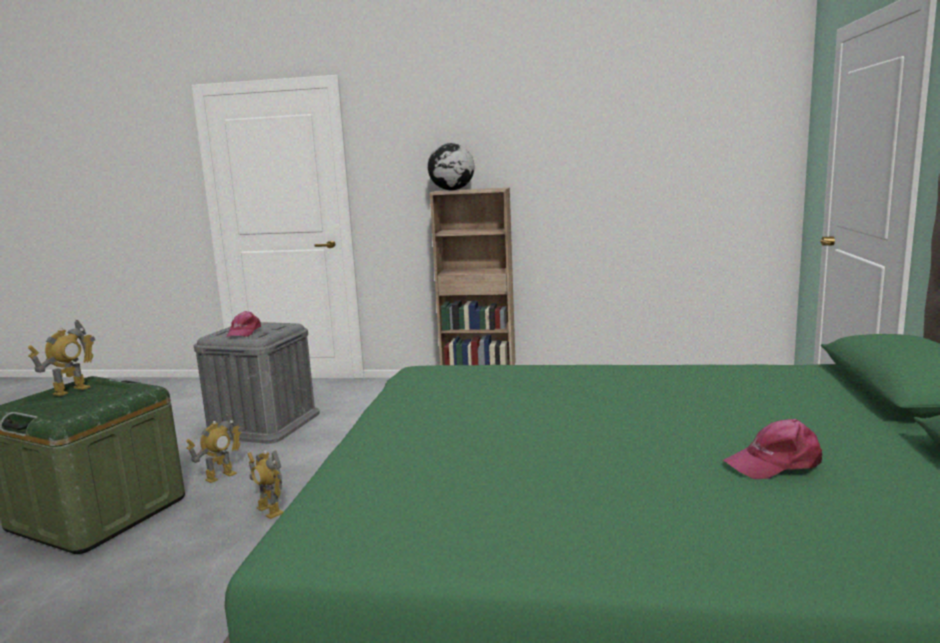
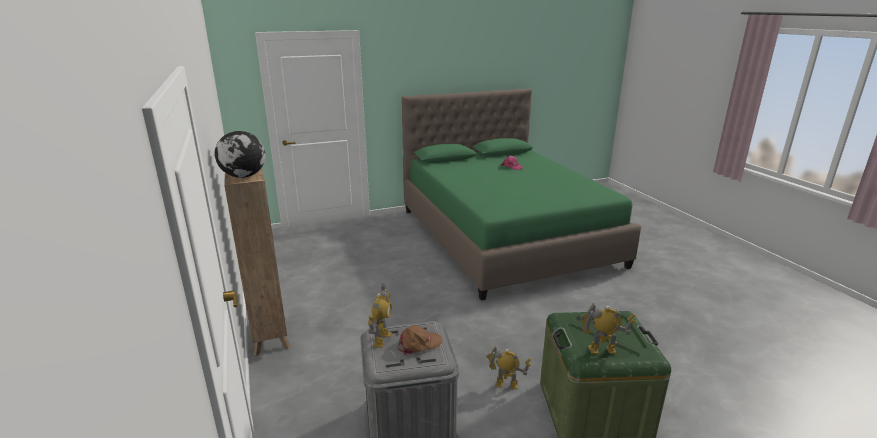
camera: 120 degrees left, 10 degrees up
pink cap [227,311,261,337] -> brown cap [398,325,443,355]
toy robot [247,450,284,519] -> toy robot moved to [368,284,392,348]

